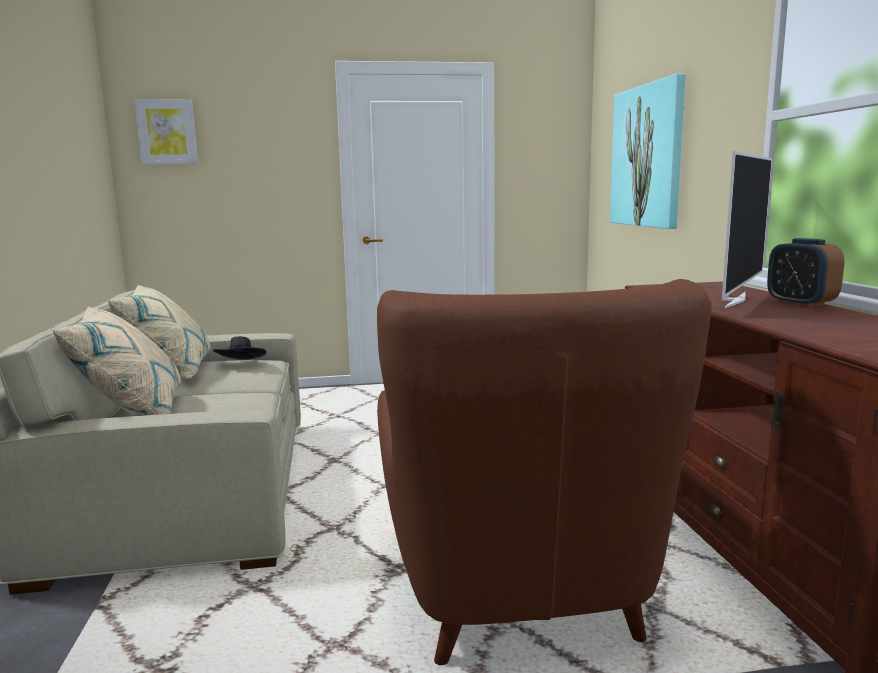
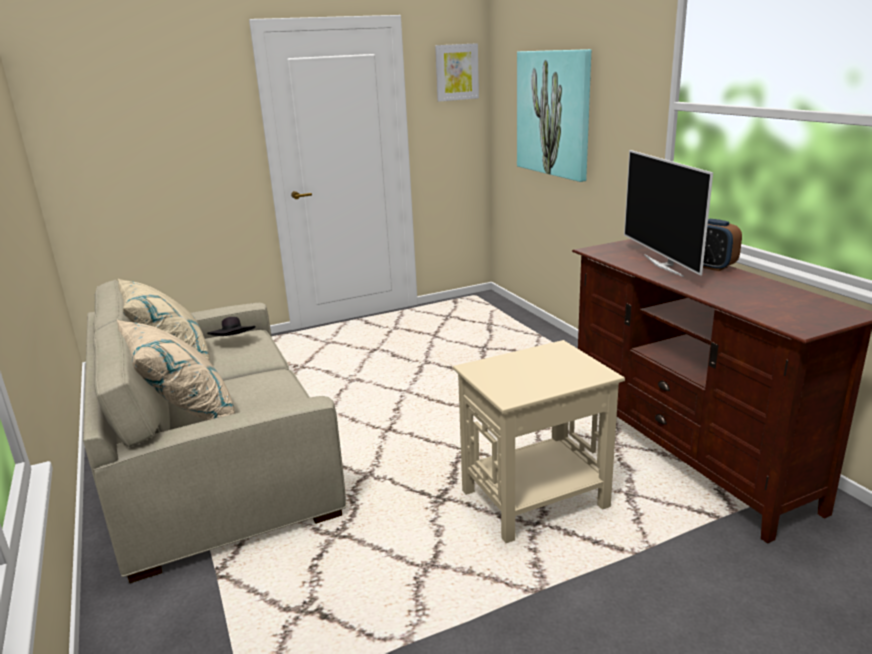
camera: 15 degrees left, 10 degrees up
picture [135,99,198,164] -> picture moved to [435,43,479,102]
brown armchair [377,279,711,665] -> beige side table [453,340,625,543]
television [722,151,772,308] -> television turned 150 degrees clockwise [624,150,713,277]

